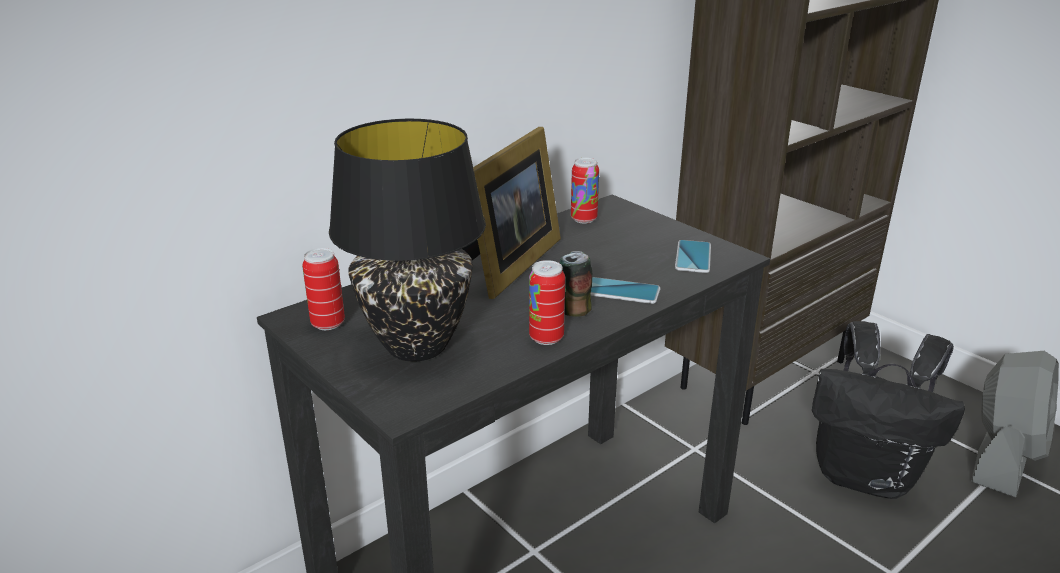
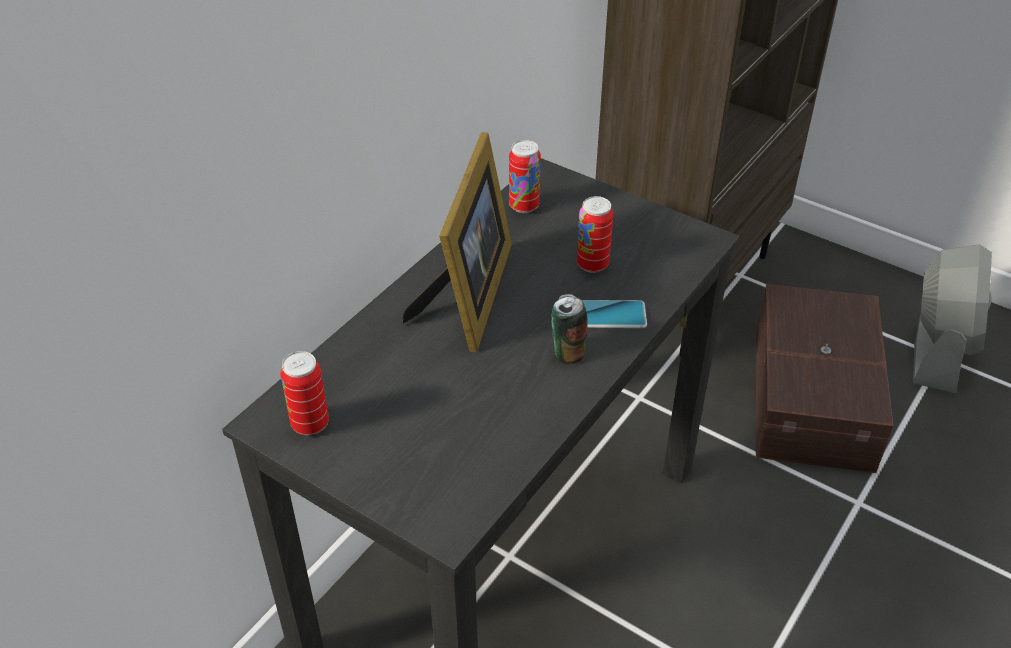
camera: 15 degrees left, 15 degrees up
black table lamp [329,119,486,362] -> none
can [529,260,565,345] -> can moved to [577,196,613,273]
phone [675,240,711,273] -> none
black backpack [812,321,965,499] -> brown storage box [756,284,894,473]

